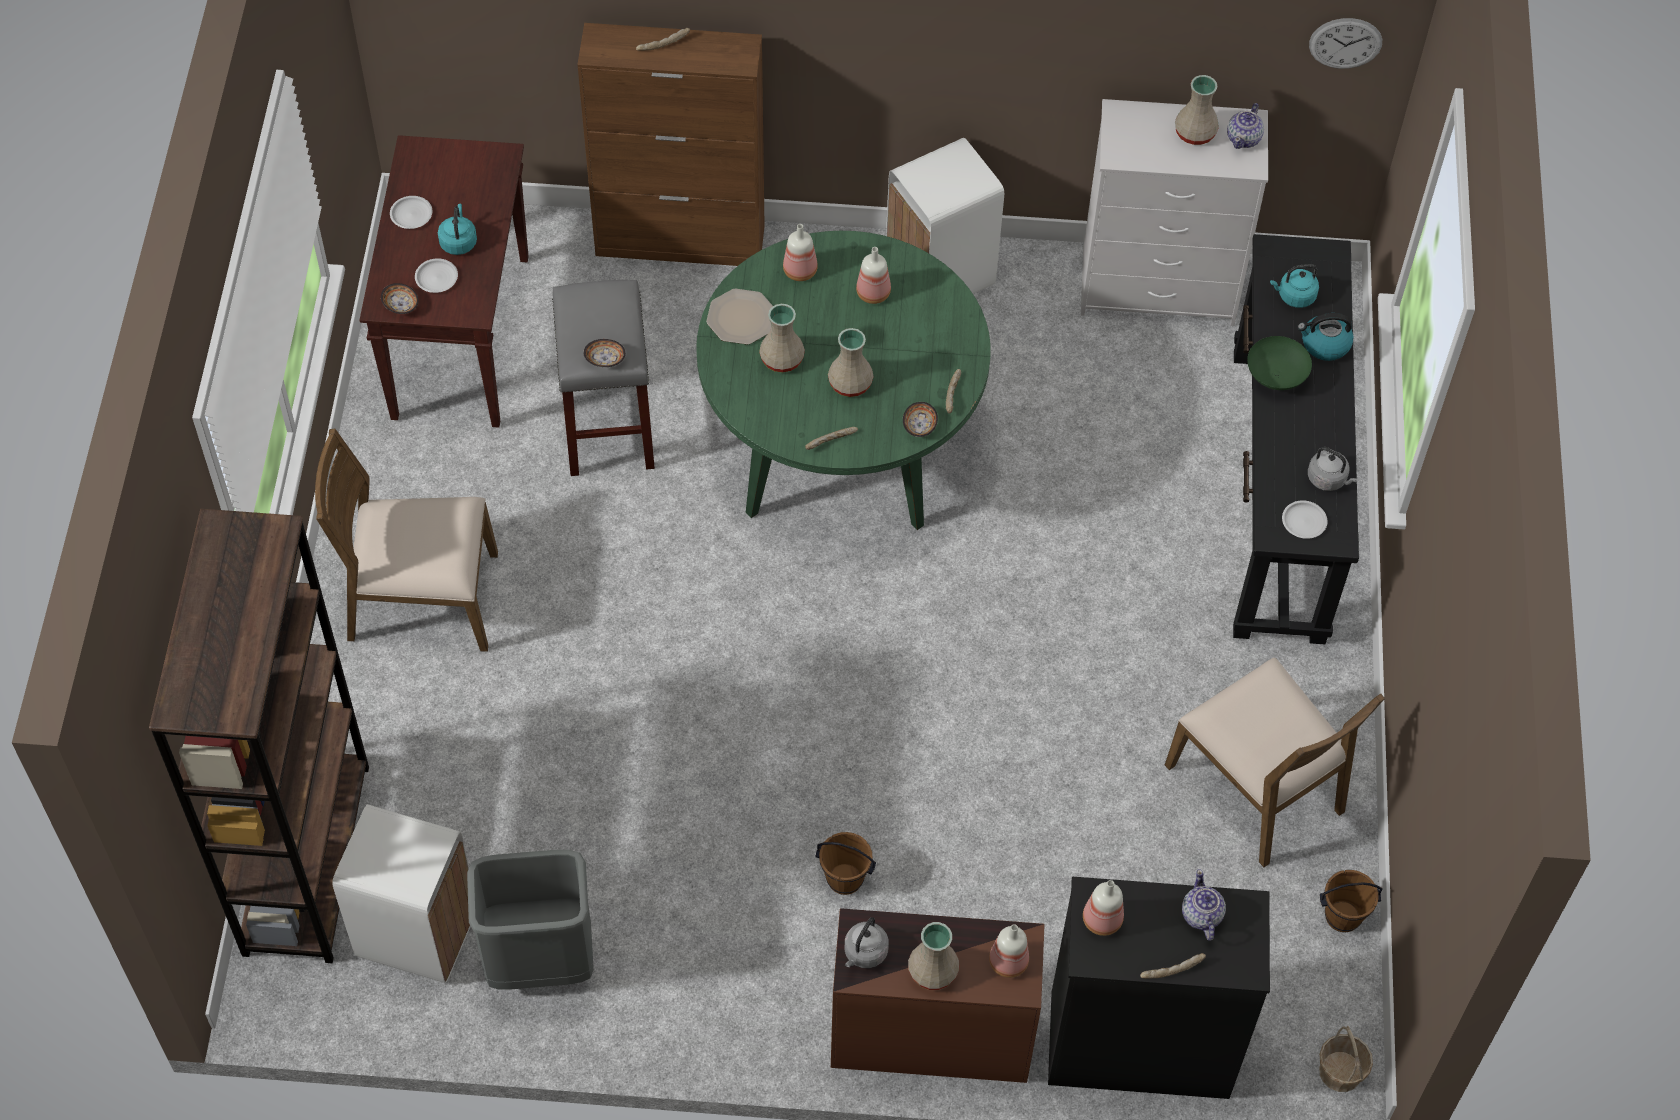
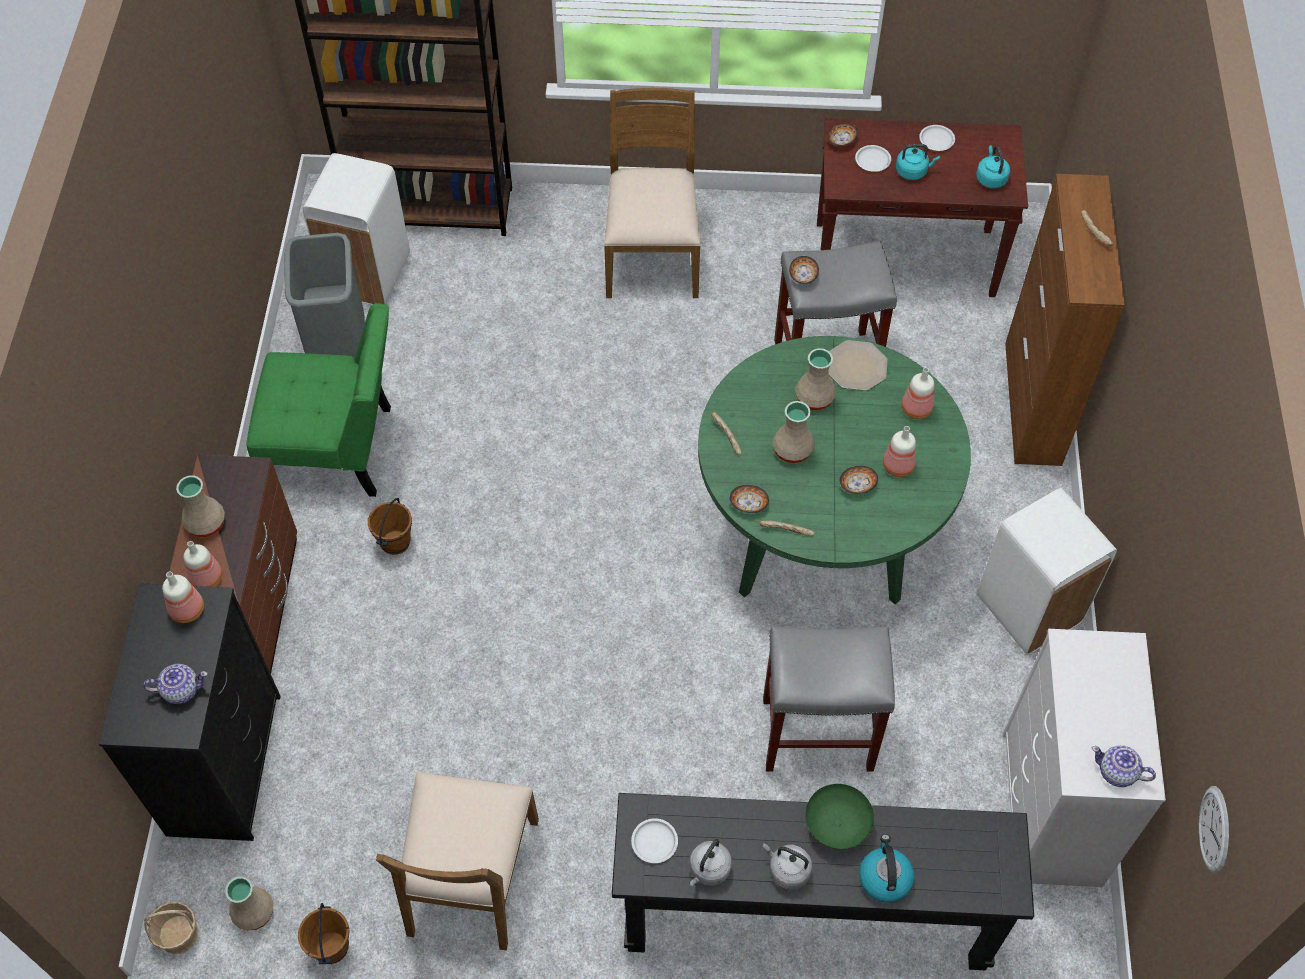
camera: 90 degrees right, 0 degrees up
grey kettle [844,917,889,968] -> grey kettle moved to [763,843,812,890]
bread [1140,953,1206,979] -> none
brown chair [1165,658,1385,867] -> brown chair turned 45 degrees counterclockwise [376,772,539,951]
beige vase [1175,75,1219,145] -> beige vase moved to [225,876,274,930]
turquoise kettle [1270,264,1319,308] -> turquoise kettle moved to [976,145,1010,188]
none -> green chair [246,303,391,497]
none -> grey stool [763,626,895,772]
none -> bowl [839,466,878,494]

